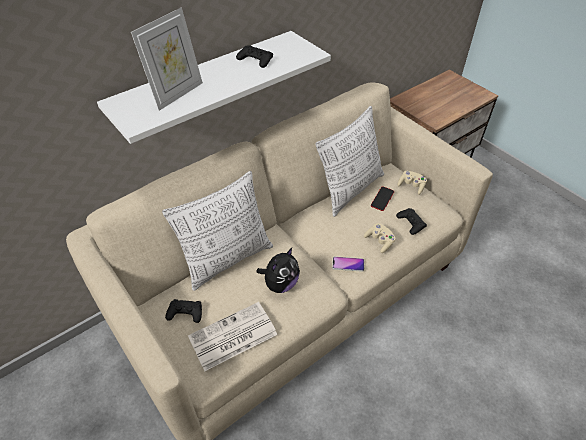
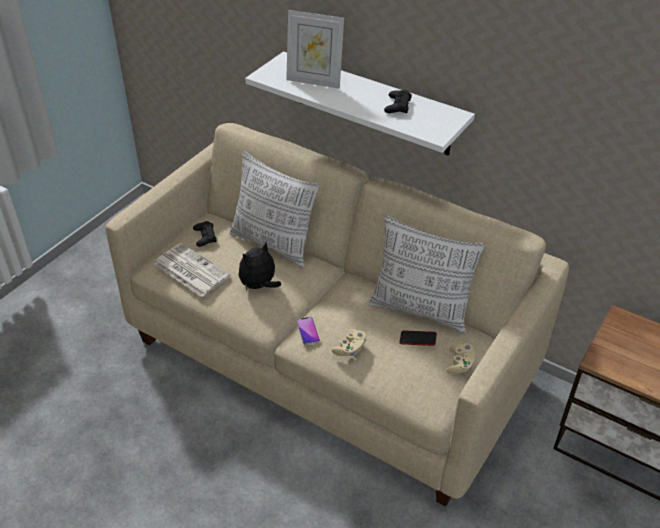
camera: 70 degrees right, 5 degrees down
plush toy [256,248,300,293] -> plush toy turned 120 degrees clockwise [239,242,281,291]
black game controller [396,208,427,235] -> none

